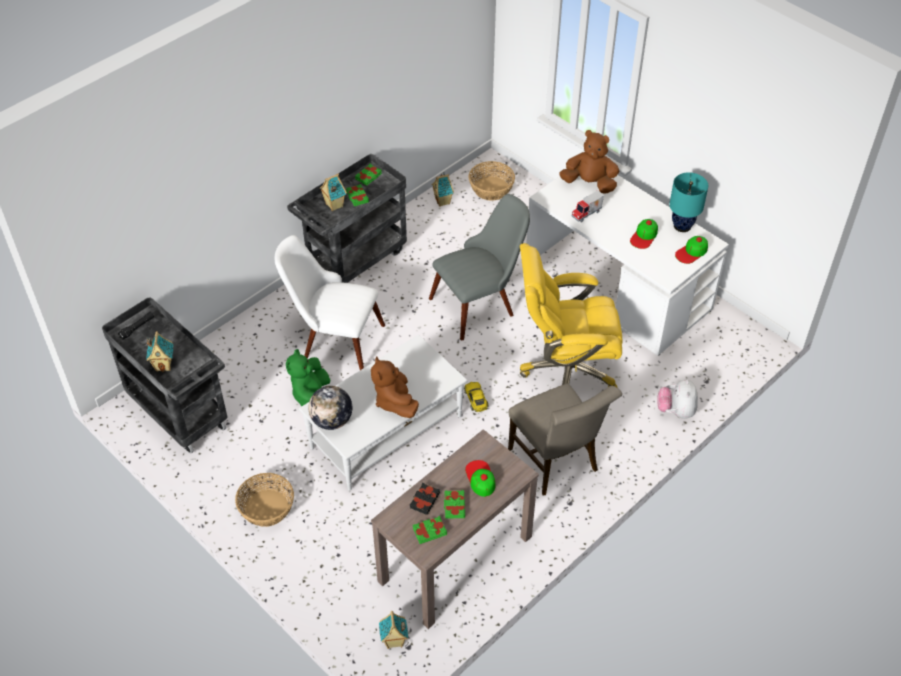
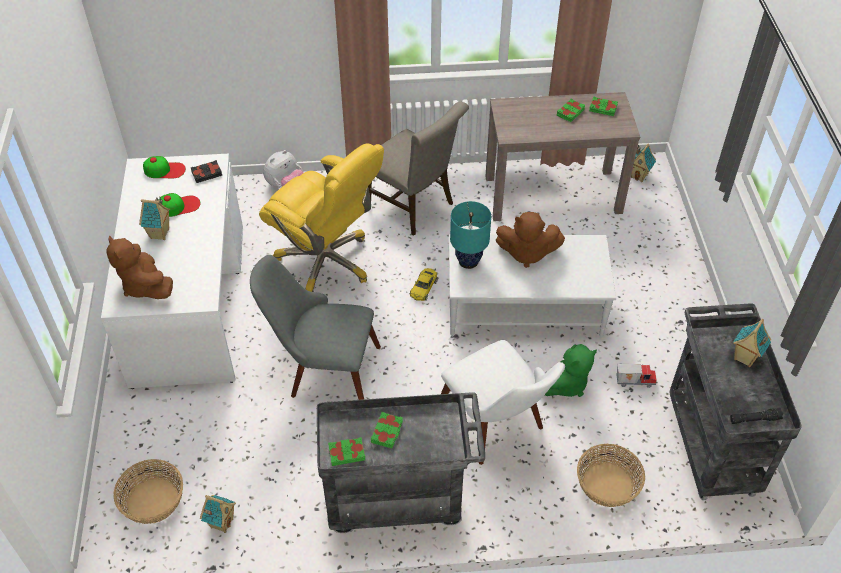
camera: 140 degrees left, 0 degrees up
basket [235,473,294,527] -> basket moved to [577,444,645,507]
globe [308,386,352,430] -> none
toy house [320,174,347,211] -> toy house moved to [139,197,170,240]
brown plush toy [371,356,419,418] -> brown plush toy turned 75 degrees clockwise [496,212,565,268]
black book [410,483,440,515] -> black book moved to [190,160,222,183]
cap [465,460,495,497] -> none
beige chair [508,383,622,496] -> beige chair turned 120 degrees clockwise [368,102,469,235]
toy truck [572,190,604,223] -> toy truck moved to [616,364,657,388]
turquoise table lamp [669,172,708,232] -> turquoise table lamp moved to [450,201,491,269]

